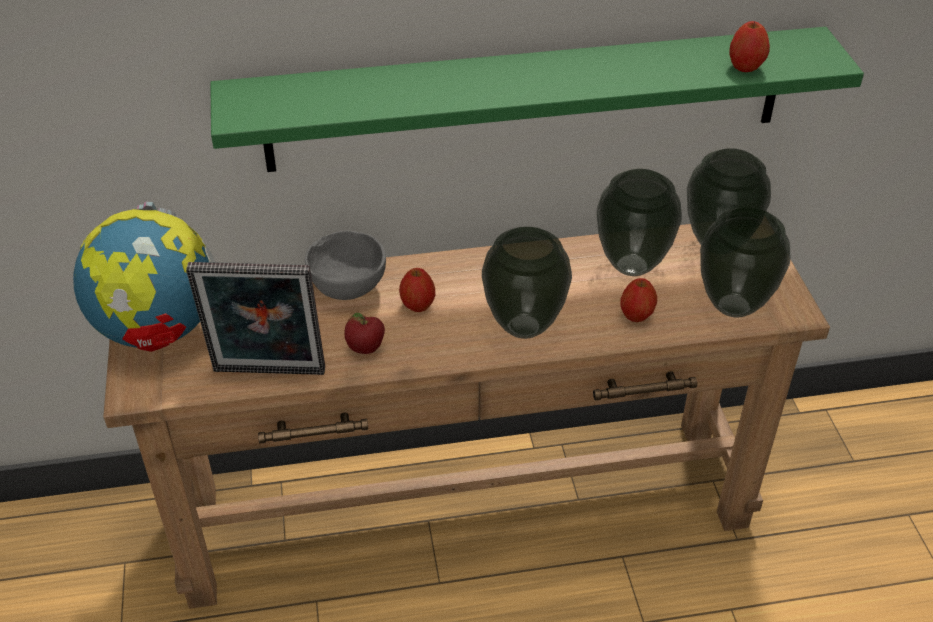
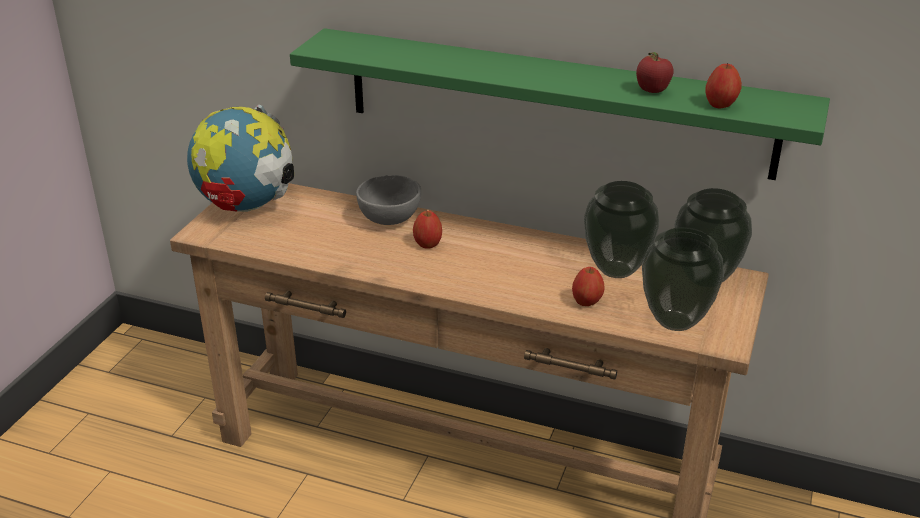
camera: 30 degrees right, 10 degrees down
picture frame [186,262,325,375] -> none
apple [345,313,385,354] -> apple moved to [636,52,674,93]
vase [482,227,572,339] -> none

